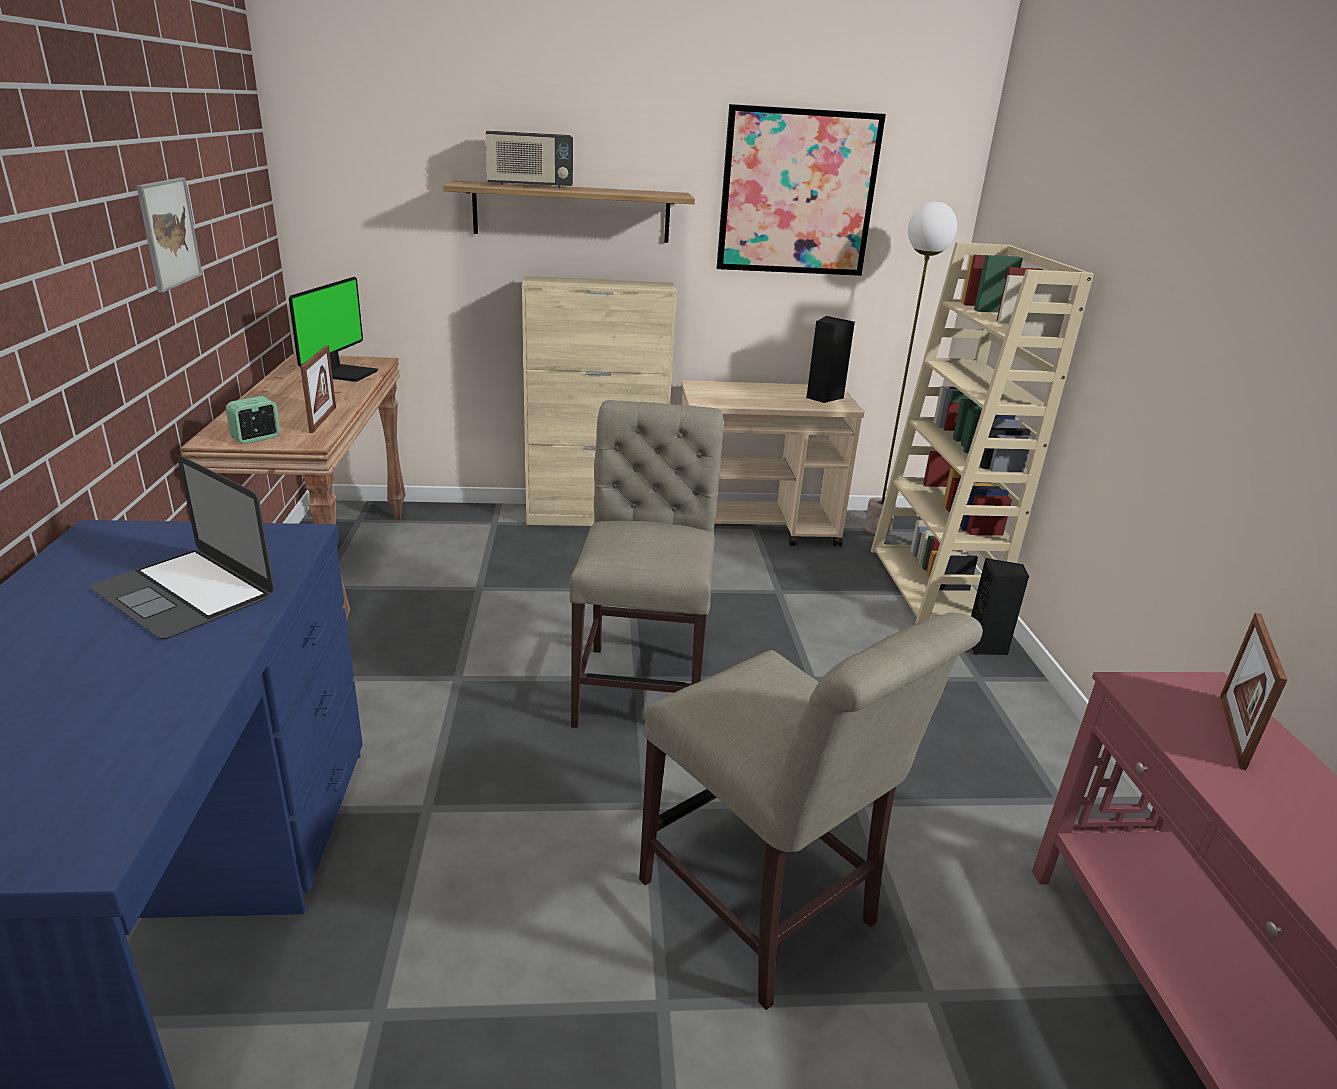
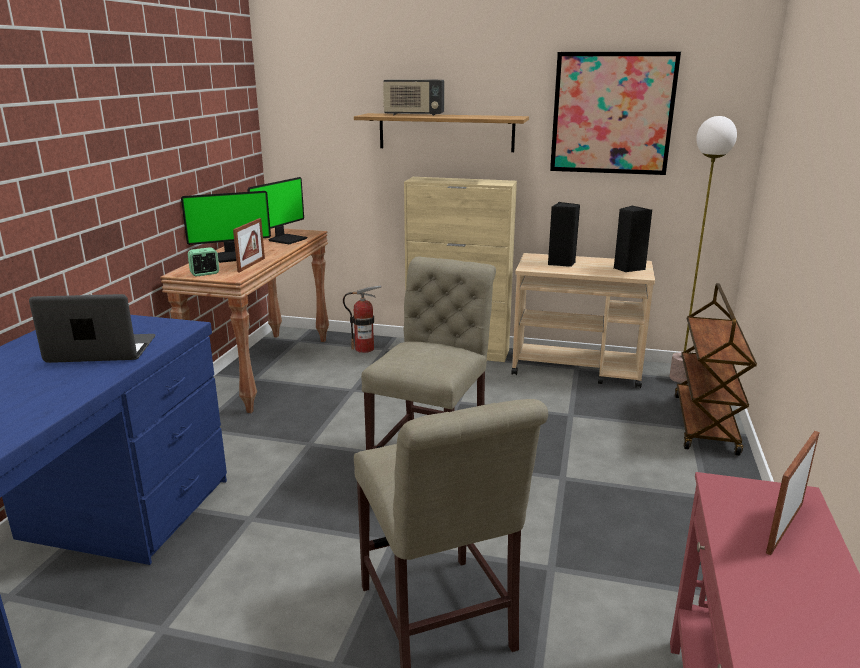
camera: 20 degrees right, 5 degrees down
laptop [90,456,274,639] -> laptop turned 120 degrees clockwise [29,294,156,363]
picture [136,177,202,293] -> none
beige bookcase [871,242,1094,624] -> brown cart [675,283,757,456]
black speaker [971,558,1029,655] -> black speaker moved to [548,202,580,267]
none -> monitor [181,191,271,263]
none -> fire extinguisher [343,285,382,353]

